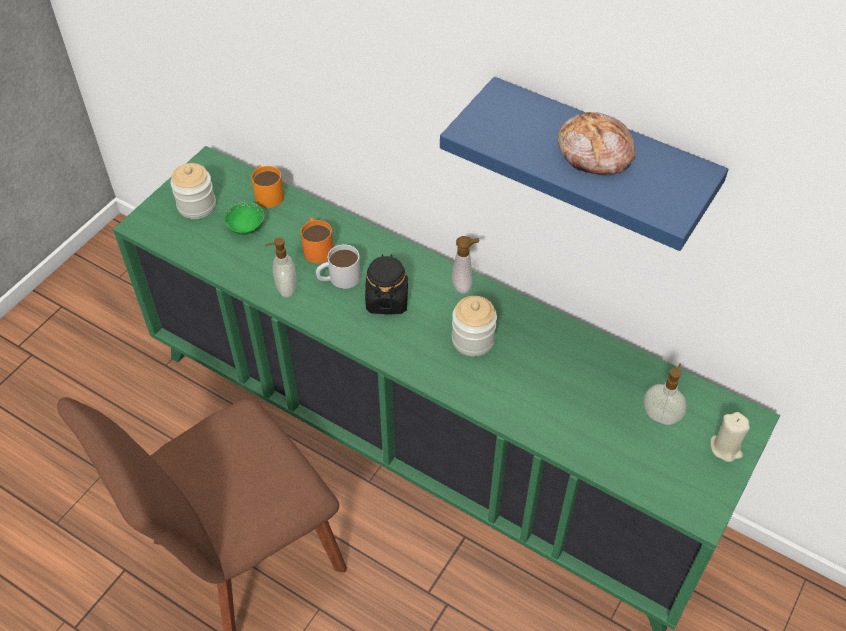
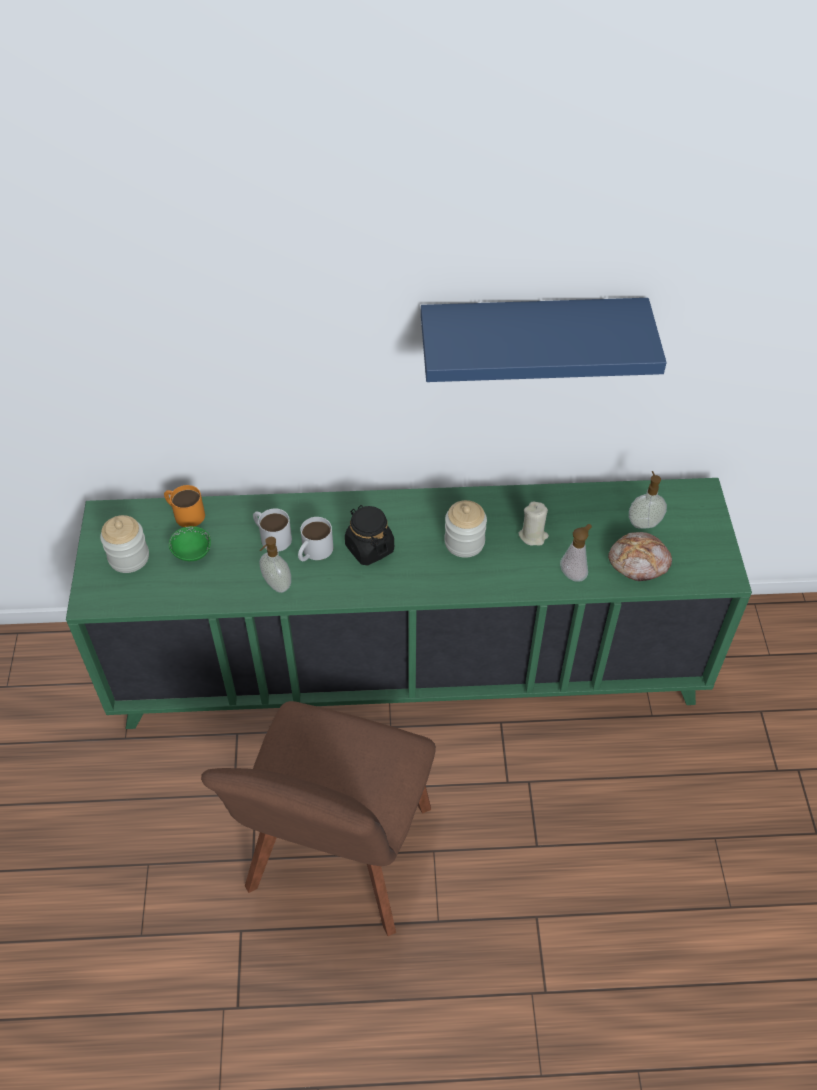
camera: 35 degrees left, 0 degrees up
orange mug [301,218,333,263] -> white mug [253,508,292,552]
soap dispenser [452,236,480,294] -> soap dispenser moved to [560,524,592,582]
bread [558,112,635,175] -> bread moved to [608,532,672,581]
beige candle [711,412,750,462] -> beige candle moved to [518,502,549,545]

